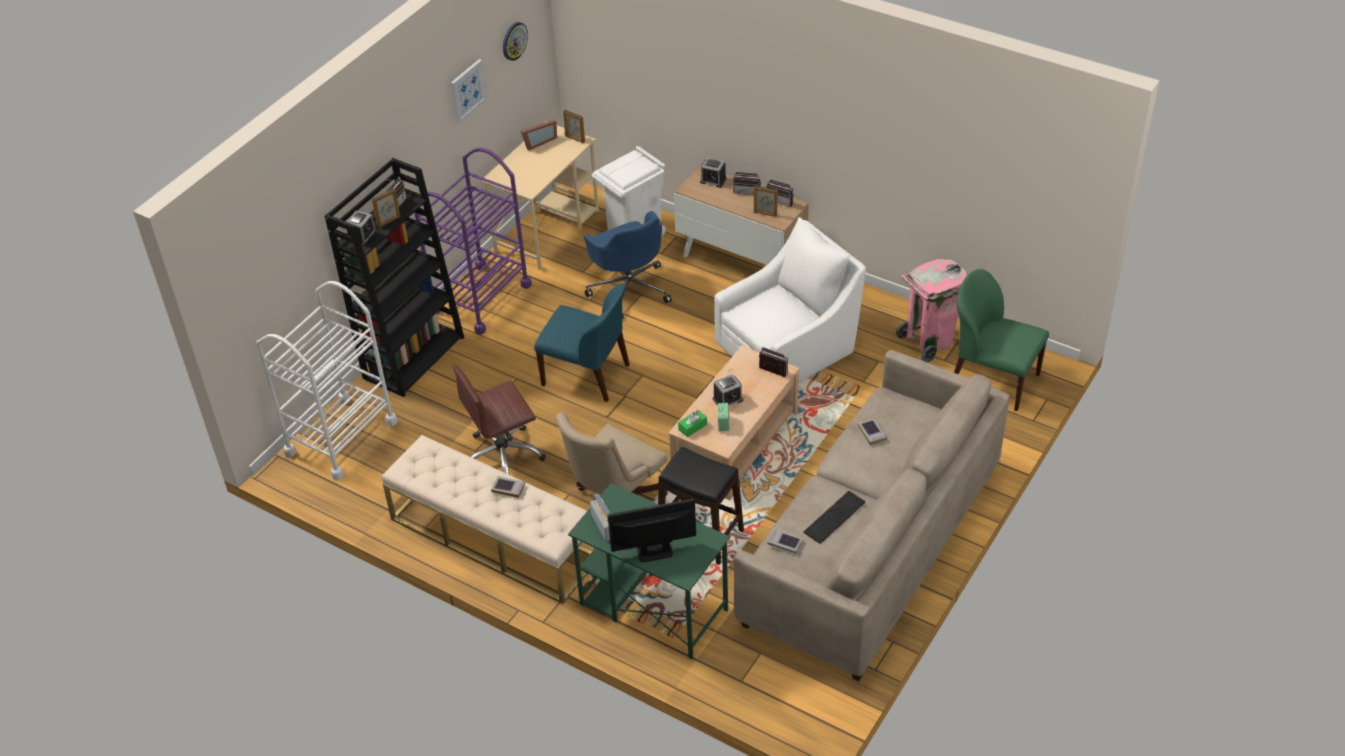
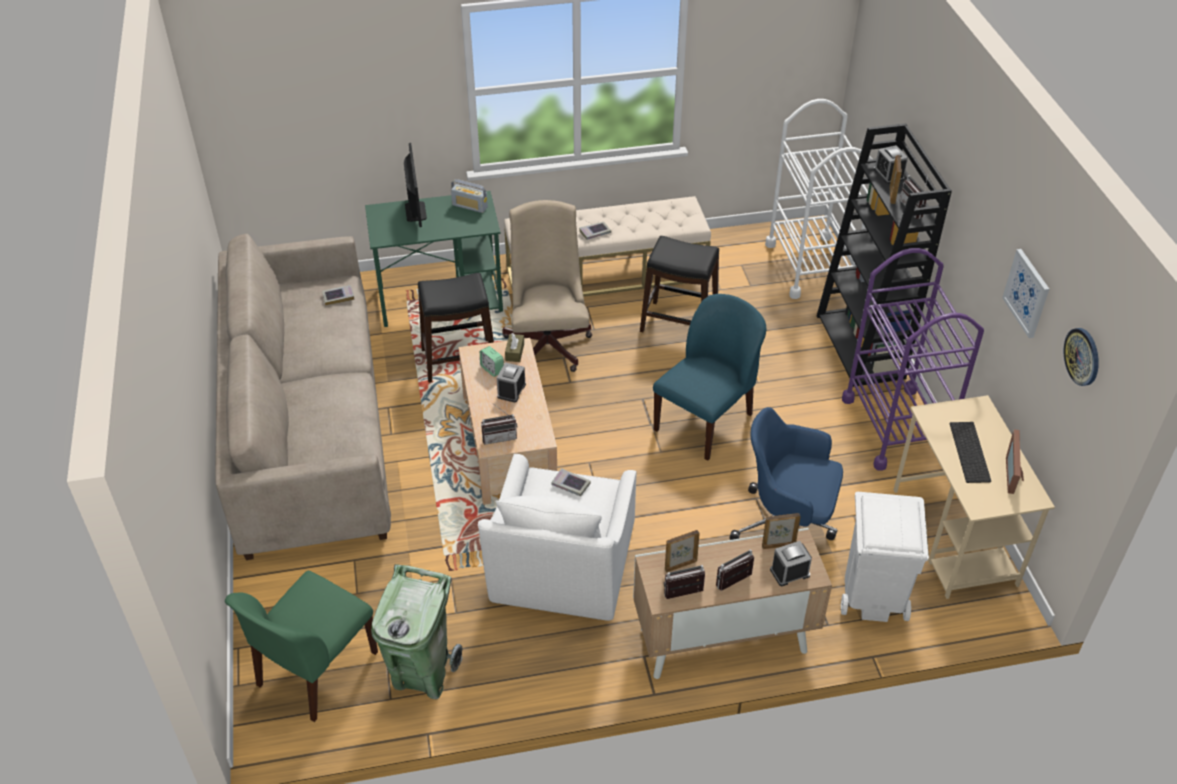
camera: 135 degrees right, 0 degrees up
brown office chair [452,365,546,474] -> black stool [640,236,719,332]
blue chair [534,284,630,402] -> blue chair turned 150 degrees clockwise [653,294,766,461]
picture frame [563,110,585,143] -> picture frame moved to [762,513,800,549]
monitor [608,498,696,562] -> monitor turned 45 degrees counterclockwise [404,143,427,227]
green tissue box [678,410,707,437] -> brown tissue box [505,333,524,362]
keyboard [804,491,865,544] -> keyboard moved to [950,422,991,483]
book [858,418,887,445] -> book moved to [551,468,590,496]
pink trash can [896,259,967,363] -> green trash can [371,564,463,699]
green chair [954,269,1049,411] -> green chair turned 135 degrees clockwise [225,571,378,722]

